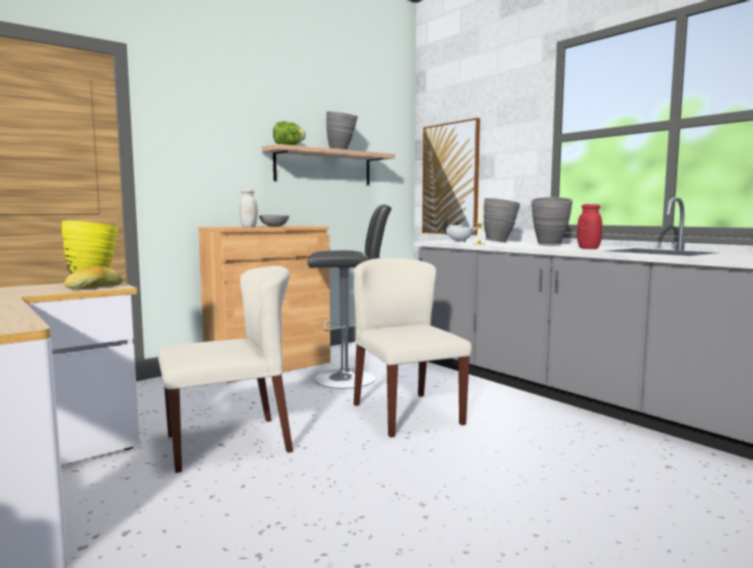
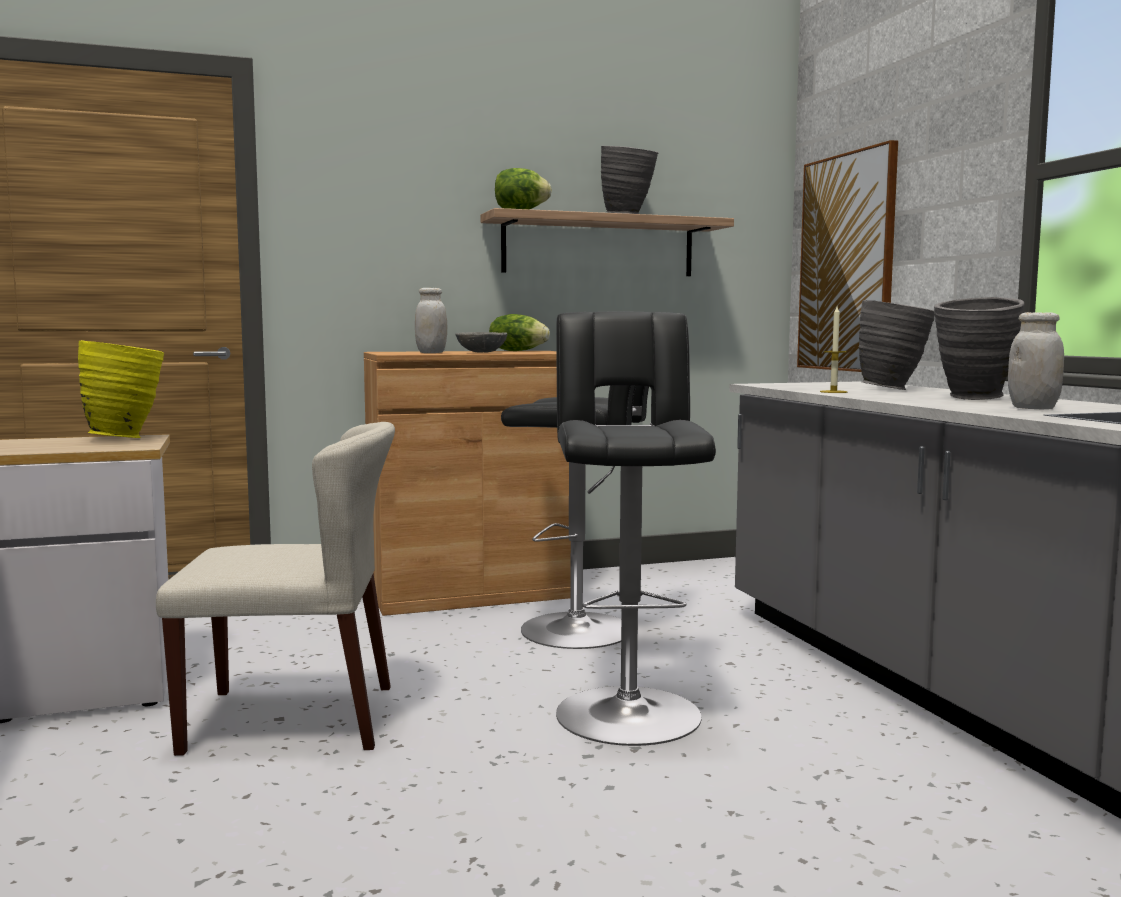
camera: 20 degrees right, 0 degrees up
bread [64,266,123,290] -> none
beige chair [354,258,472,438] -> black stool [556,312,716,746]
white teapot [443,218,478,242] -> none
red jar [577,204,602,249] -> white jar [1008,312,1064,409]
none -> lettuce [489,314,550,351]

